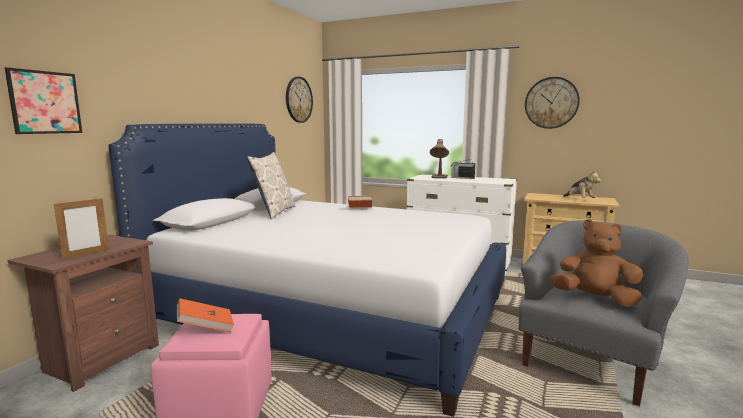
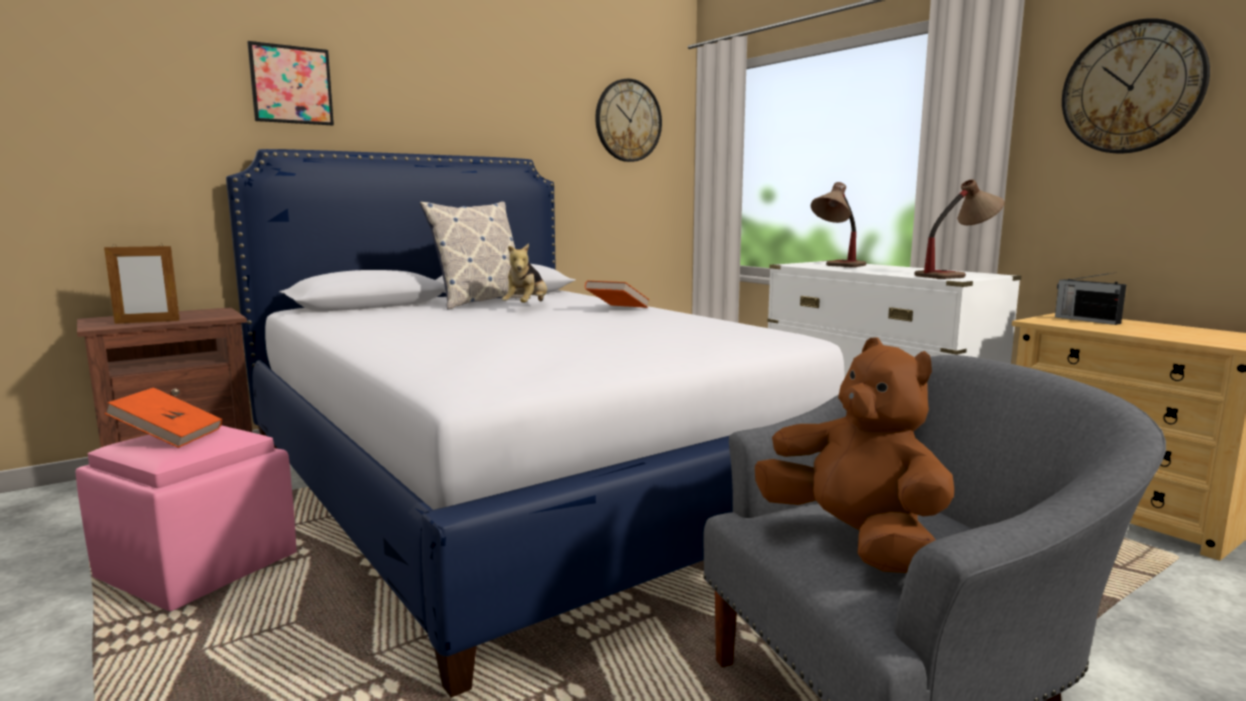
camera: 30 degrees right, 0 degrees up
picture [4,67,82,134] -> picture moved to [247,41,334,125]
radio [451,159,475,179] -> radio moved to [1055,272,1127,325]
plush toy [563,170,601,198] -> plush toy moved to [502,244,547,303]
none -> table lamp [914,179,1005,279]

